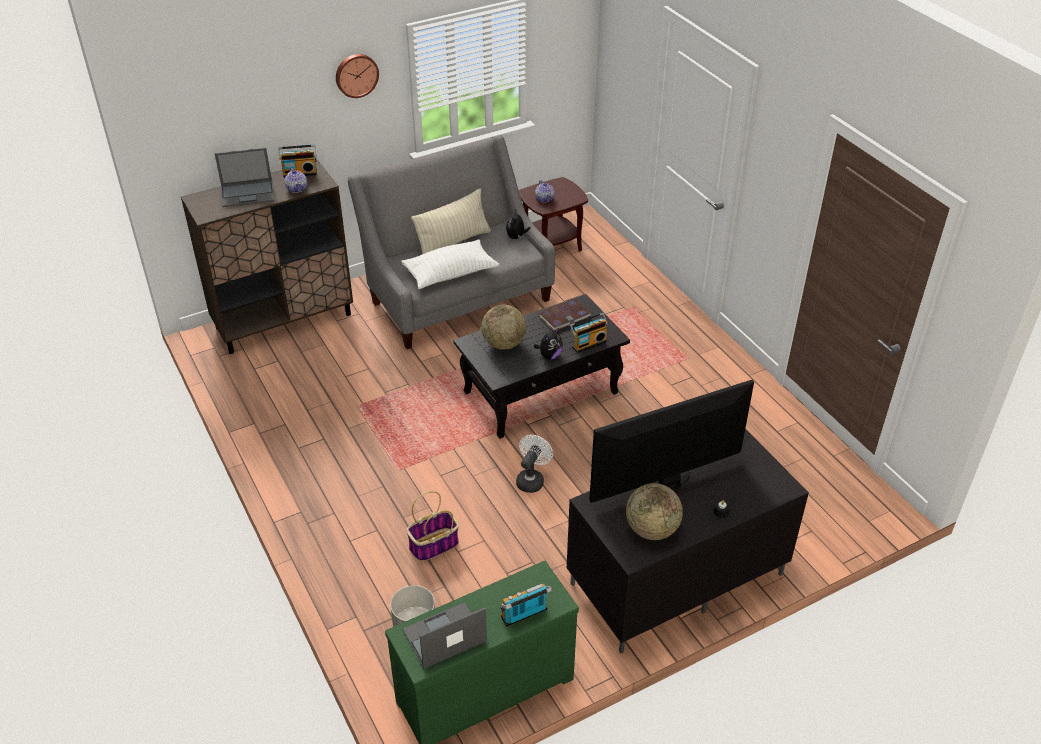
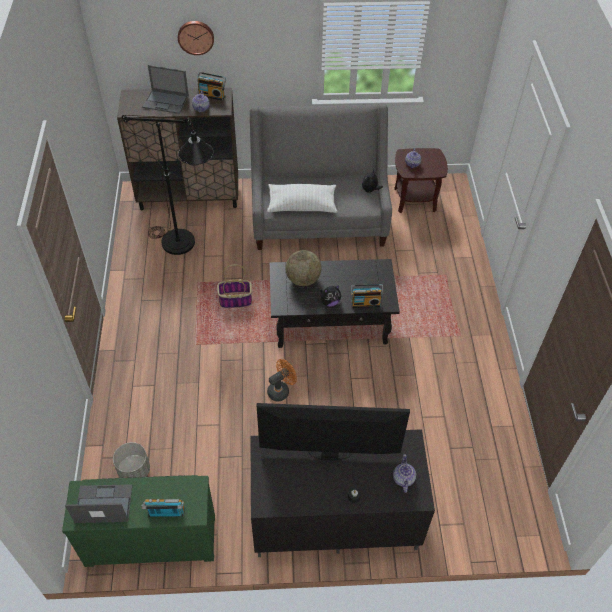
camera: 25 degrees right, 10 degrees up
wall clock [336,54,379,98] -> wall clock moved to [178,21,214,55]
basket [406,491,459,561] -> basket moved to [217,264,252,308]
beige pillow [411,188,491,254] -> none
white fan [516,435,553,493] -> orange fan [267,359,297,402]
book [539,299,591,331] -> none
globe [626,483,683,540] -> none
none -> black floor lamp [122,115,214,255]
none -> teapot [393,454,416,493]

